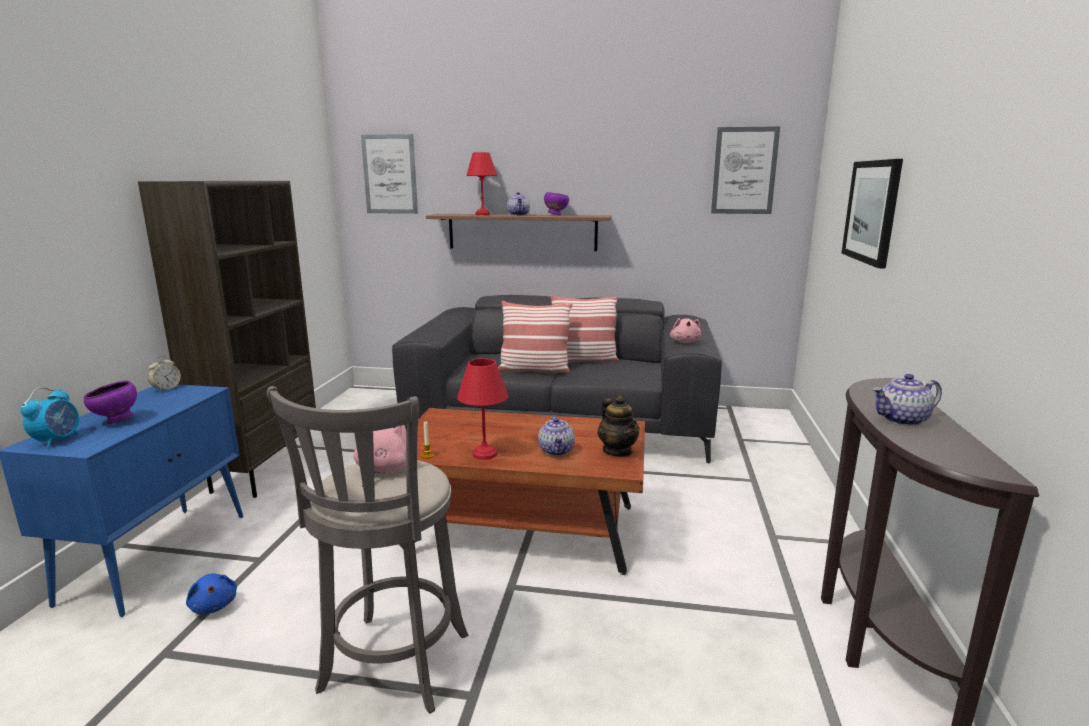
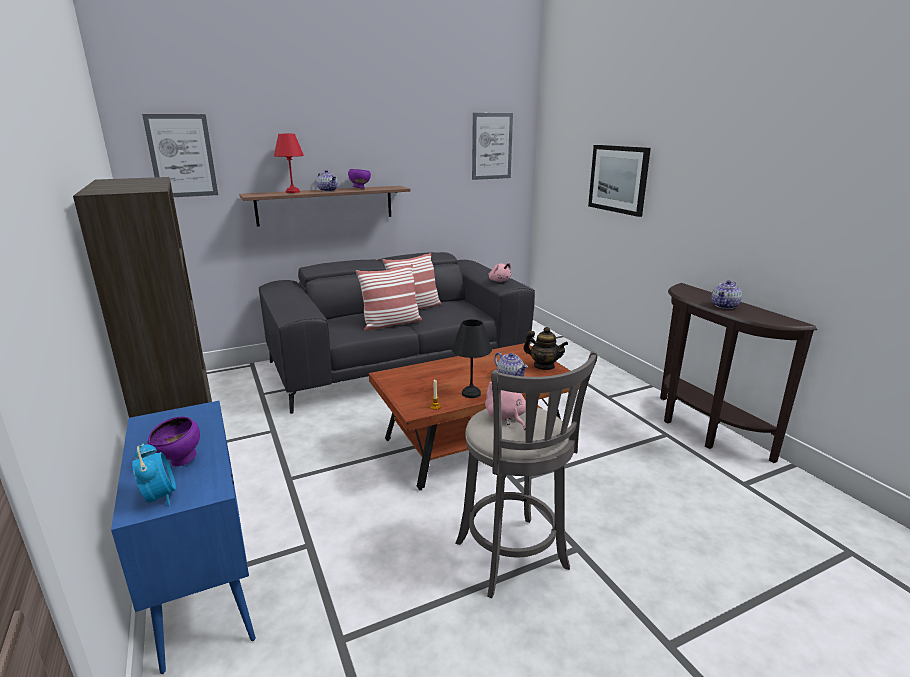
camera: 35 degrees left, 5 degrees up
alarm clock [148,356,181,392] -> none
blue plush toy [186,574,237,614] -> none
red table lamp [457,359,508,460] -> black table lamp [452,319,492,398]

